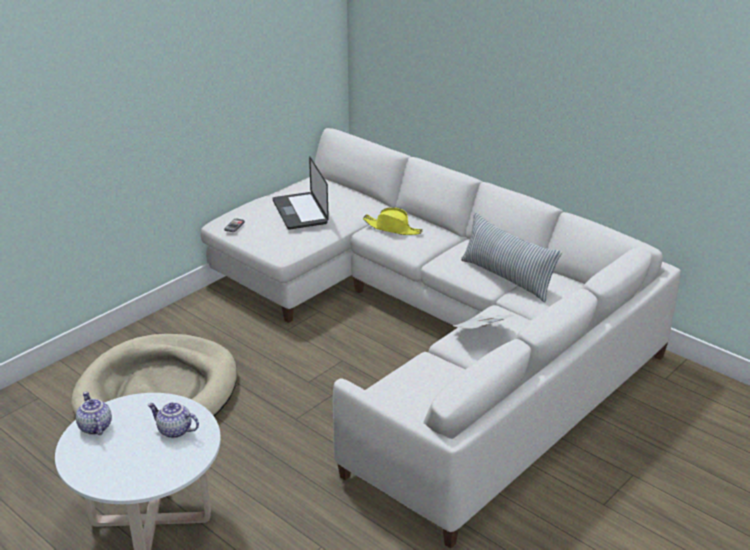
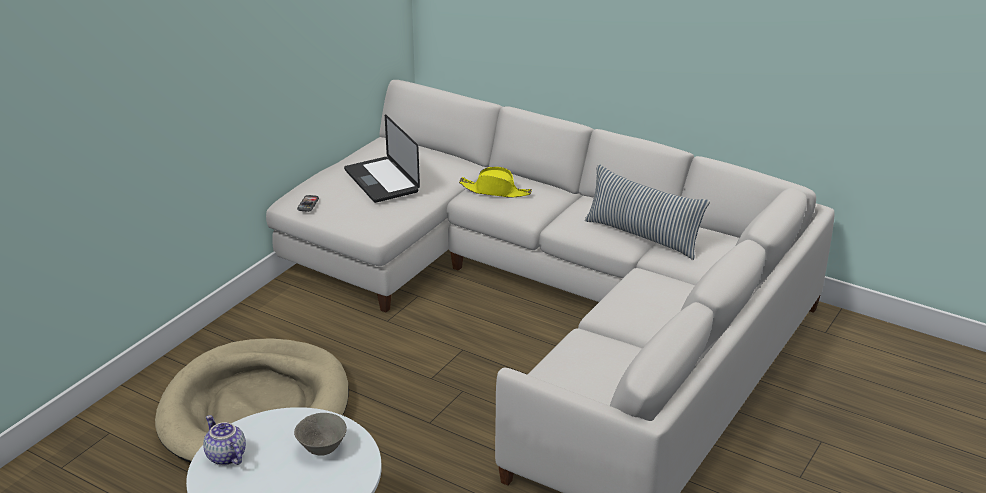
camera: 10 degrees left, 0 degrees up
teapot [147,402,199,438] -> grey bowl [294,413,347,456]
newspaper [453,315,514,329] -> none

